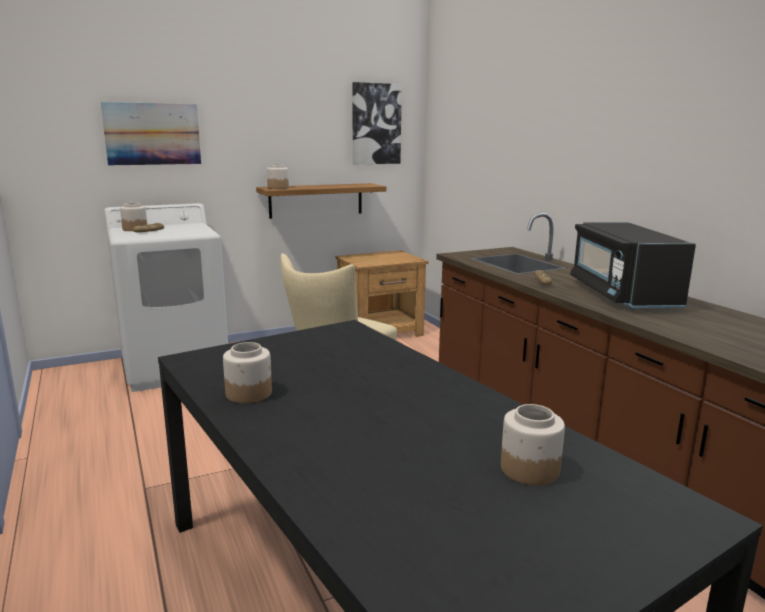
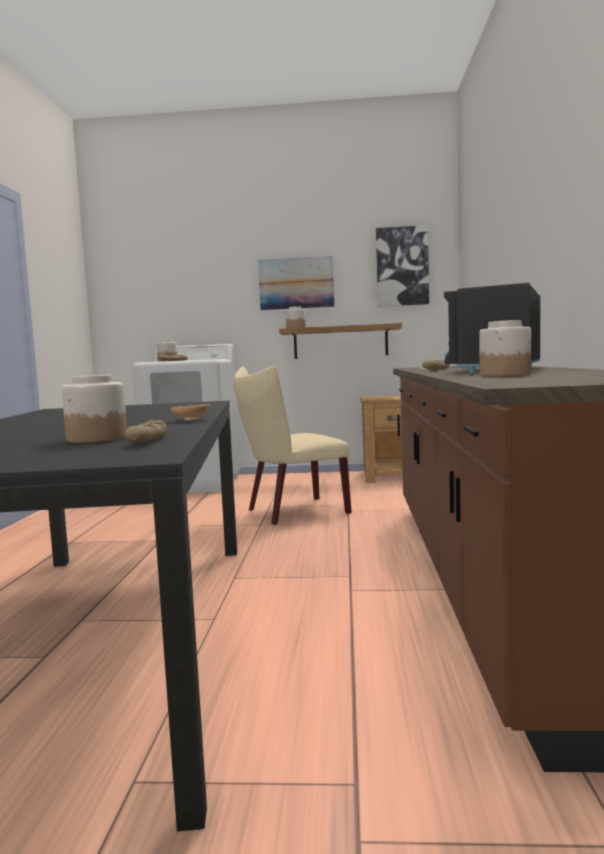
camera: 30 degrees right, 10 degrees down
picture [101,102,201,165] -> picture moved to [258,256,334,310]
jar [223,342,272,403] -> jar moved to [479,320,531,376]
none -> bread [125,420,168,443]
none -> brown bowl [171,404,210,420]

